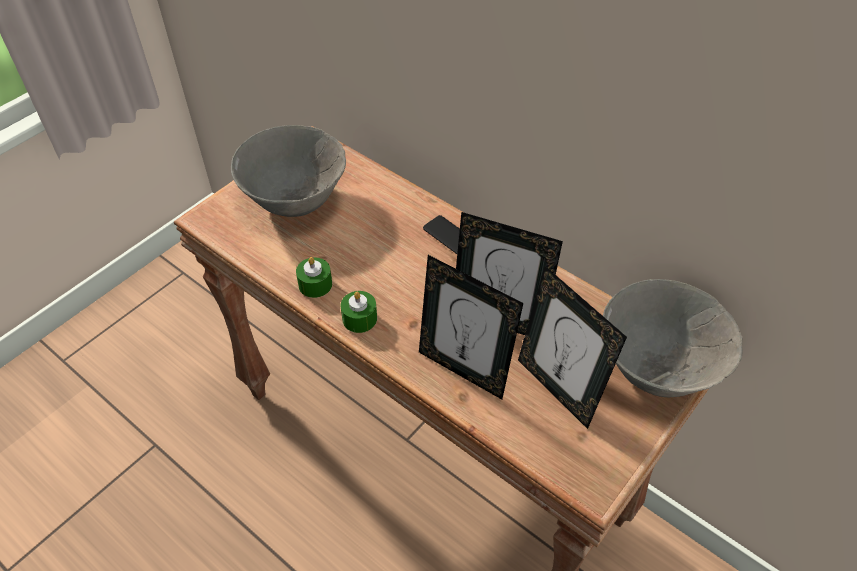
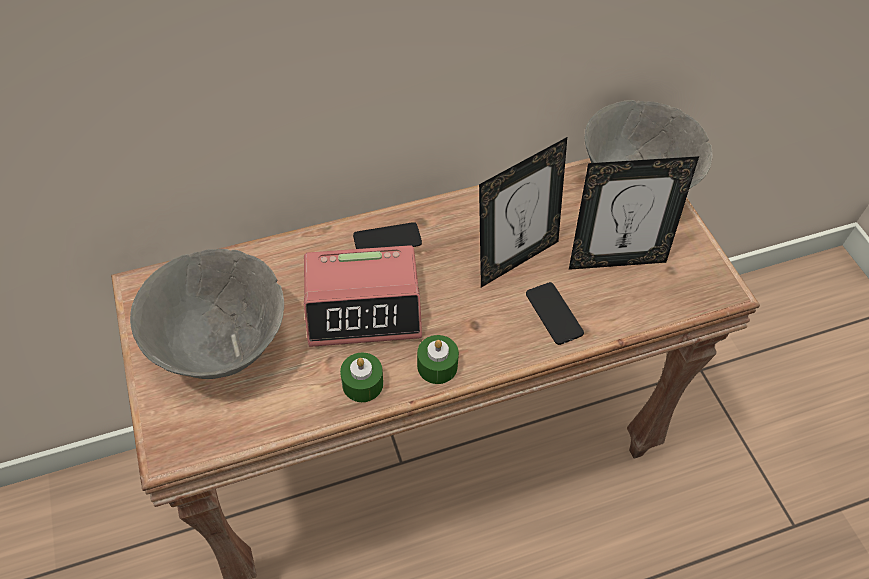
camera: 60 degrees left, 5 degrees up
picture frame [419,255,523,399] -> phone [526,282,584,345]
none -> alarm clock [304,245,422,347]

